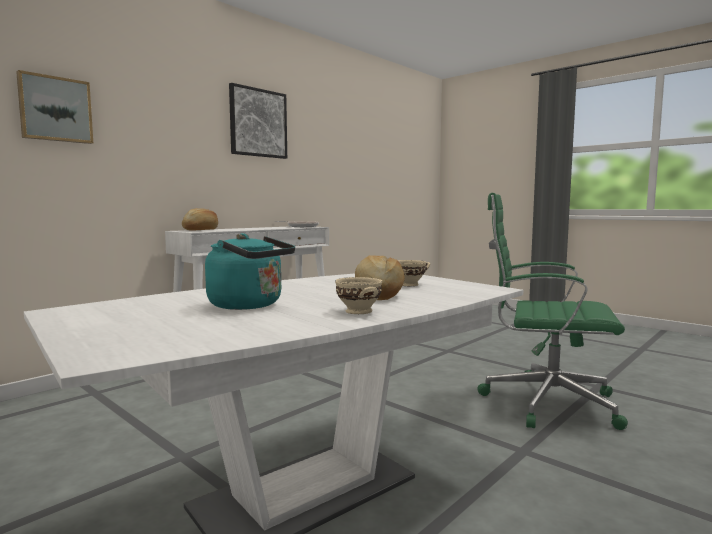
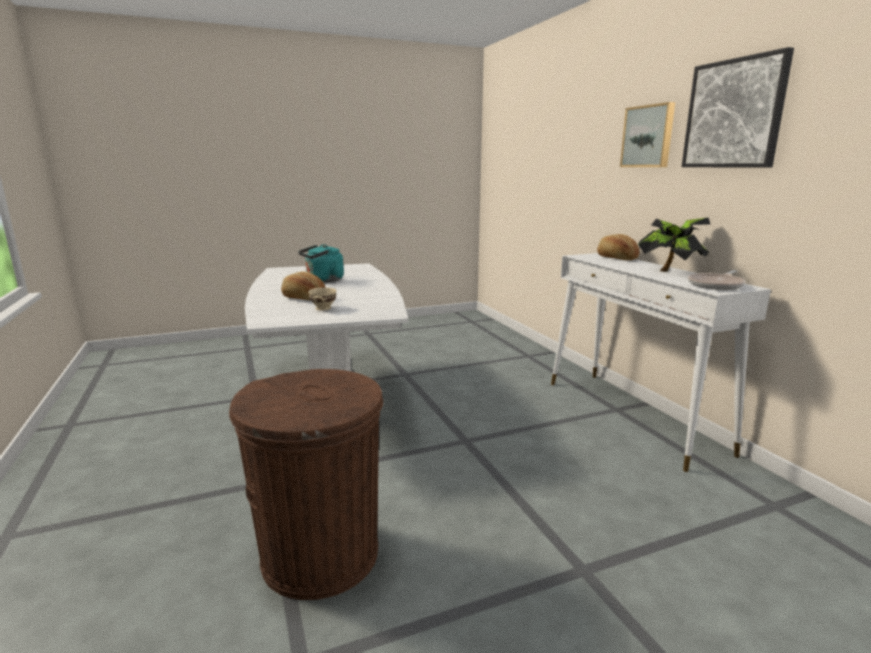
camera: 115 degrees right, 10 degrees up
picture [16,70,93,144] -> picture moved to [620,102,675,167]
beige bowl [335,277,382,314] -> none
green office chair [477,193,628,430] -> brown trash can [229,369,383,600]
none -> potted plant [638,218,710,272]

